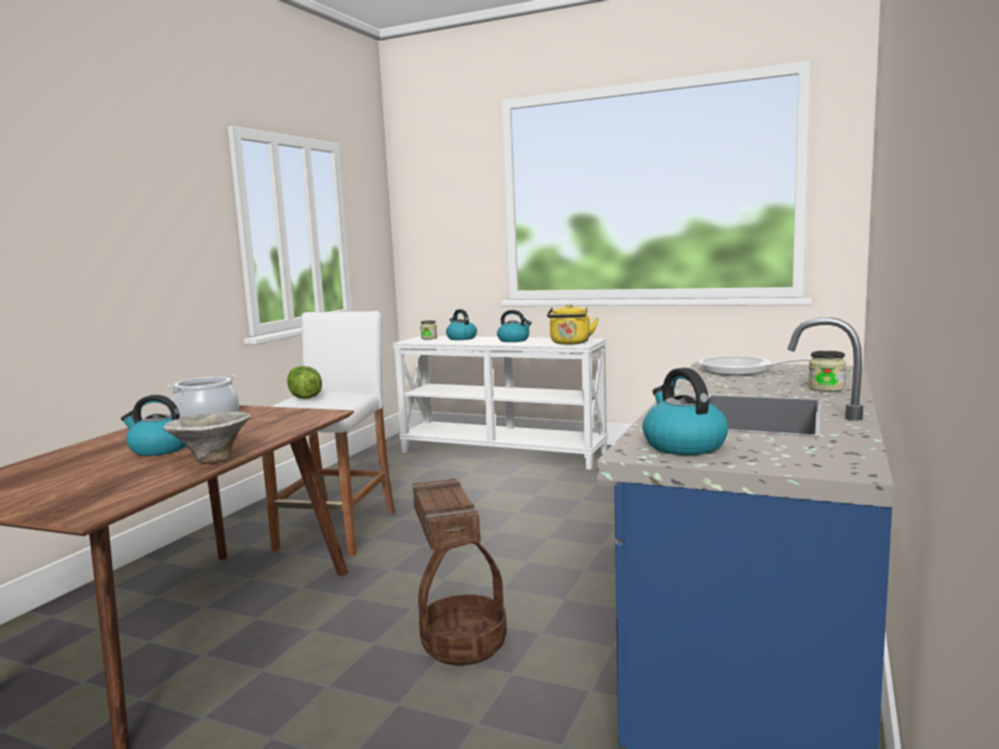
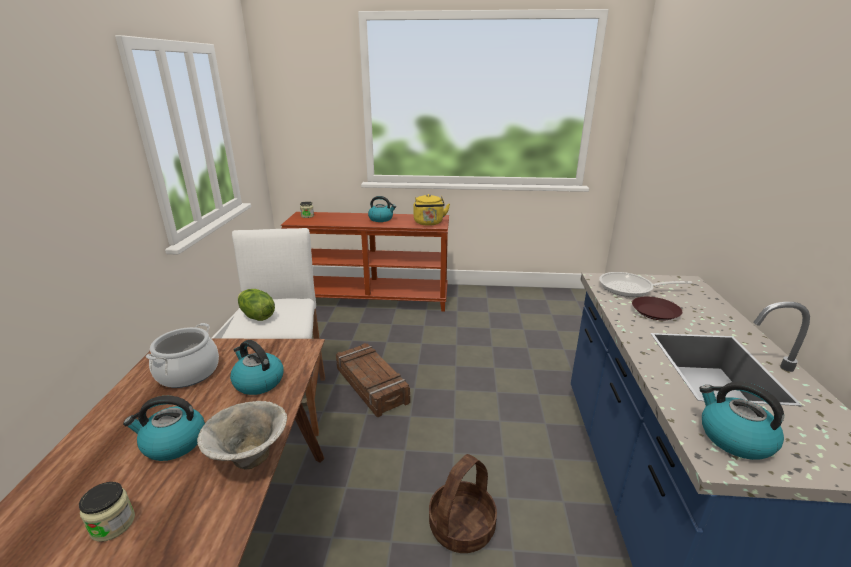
camera: 20 degrees left, 15 degrees up
white console table [392,336,608,470] -> brown console table [281,212,449,312]
kettle [446,309,477,340] -> kettle moved to [230,340,284,395]
jar [808,351,846,392] -> jar moved to [79,482,135,542]
none -> brown plate [632,297,682,321]

